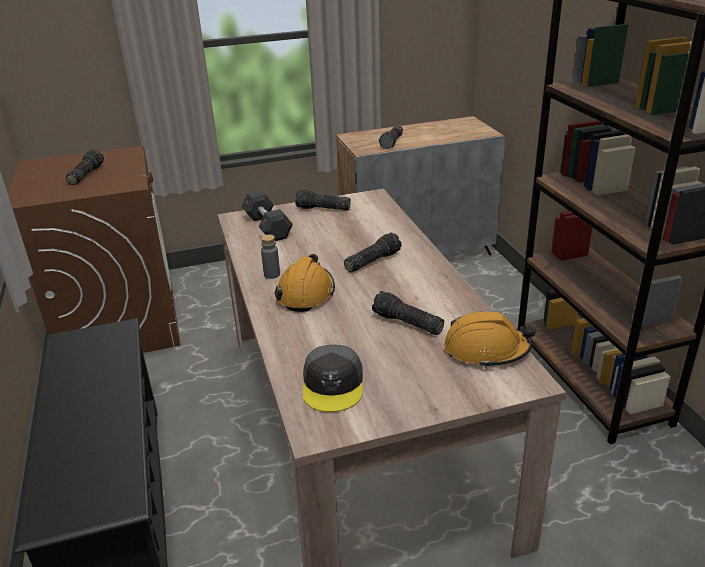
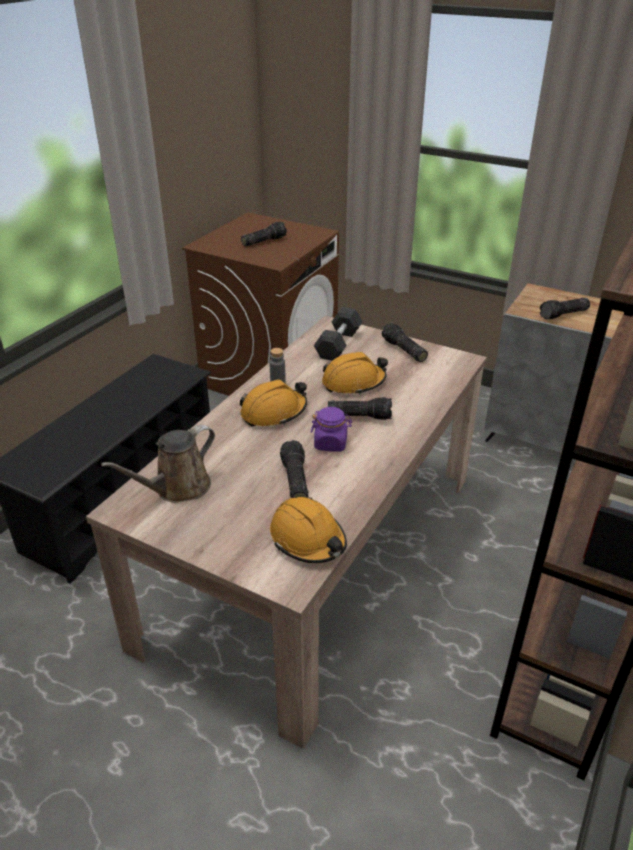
camera: 45 degrees right, 5 degrees up
grey cap [303,344,363,412] -> brown watering can [101,425,215,503]
none -> purple jar [311,407,352,452]
none -> orange hard hat [322,352,388,395]

